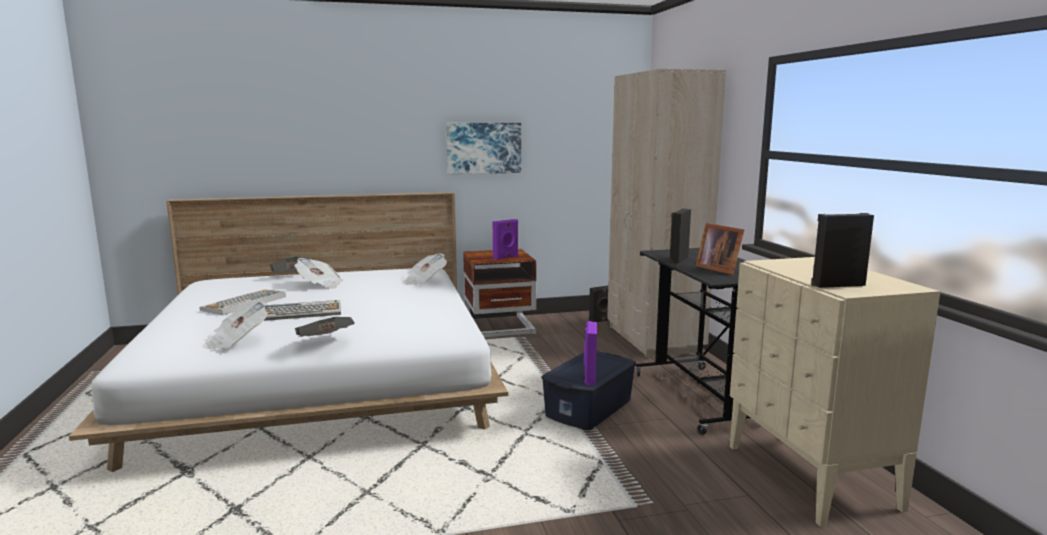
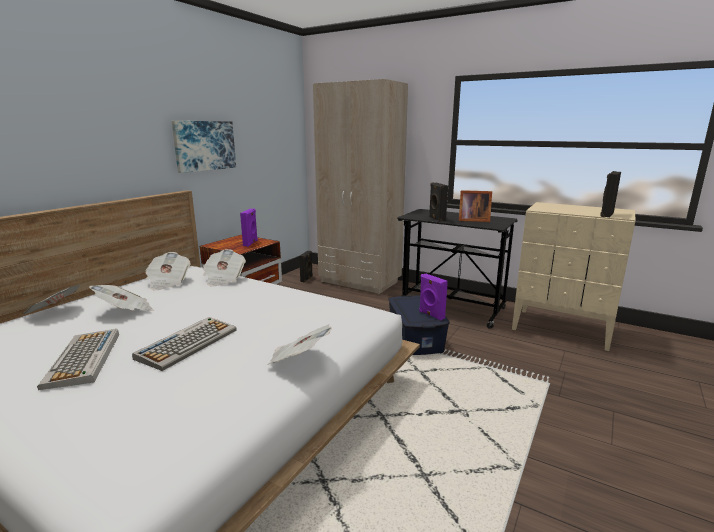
camera: 45 degrees left, 5 degrees up
newspaper [202,301,268,349] -> newspaper moved to [145,252,191,290]

